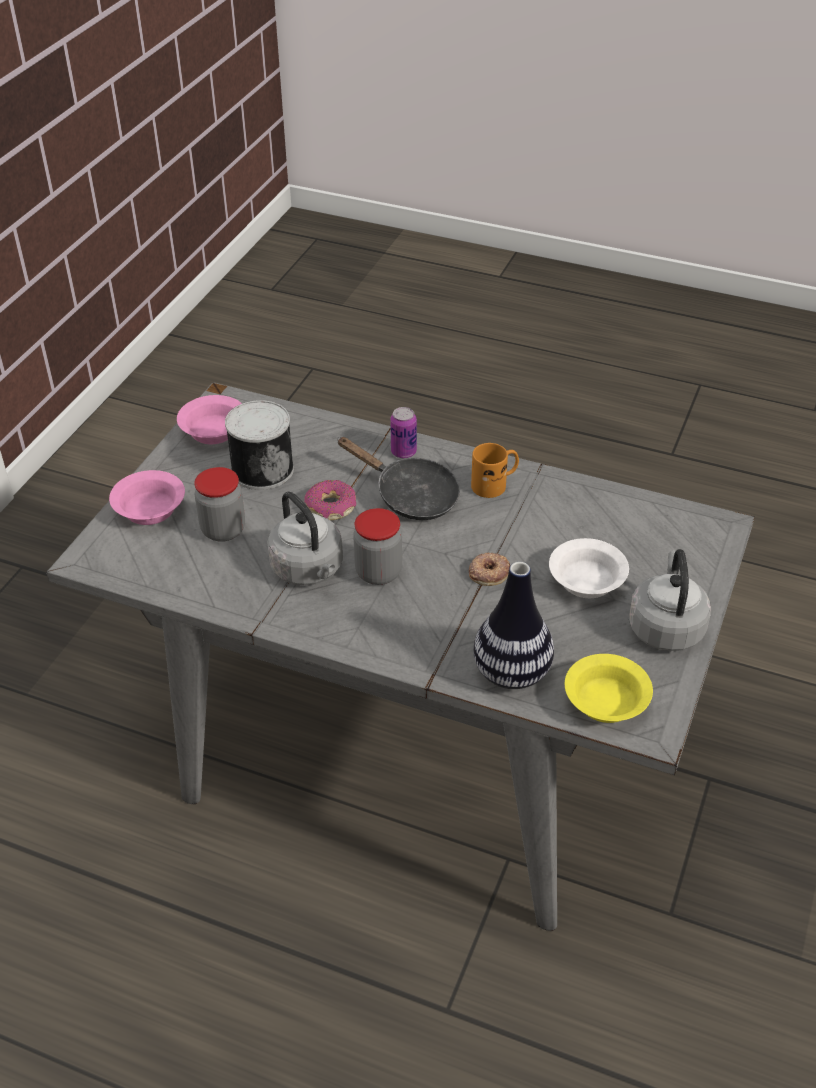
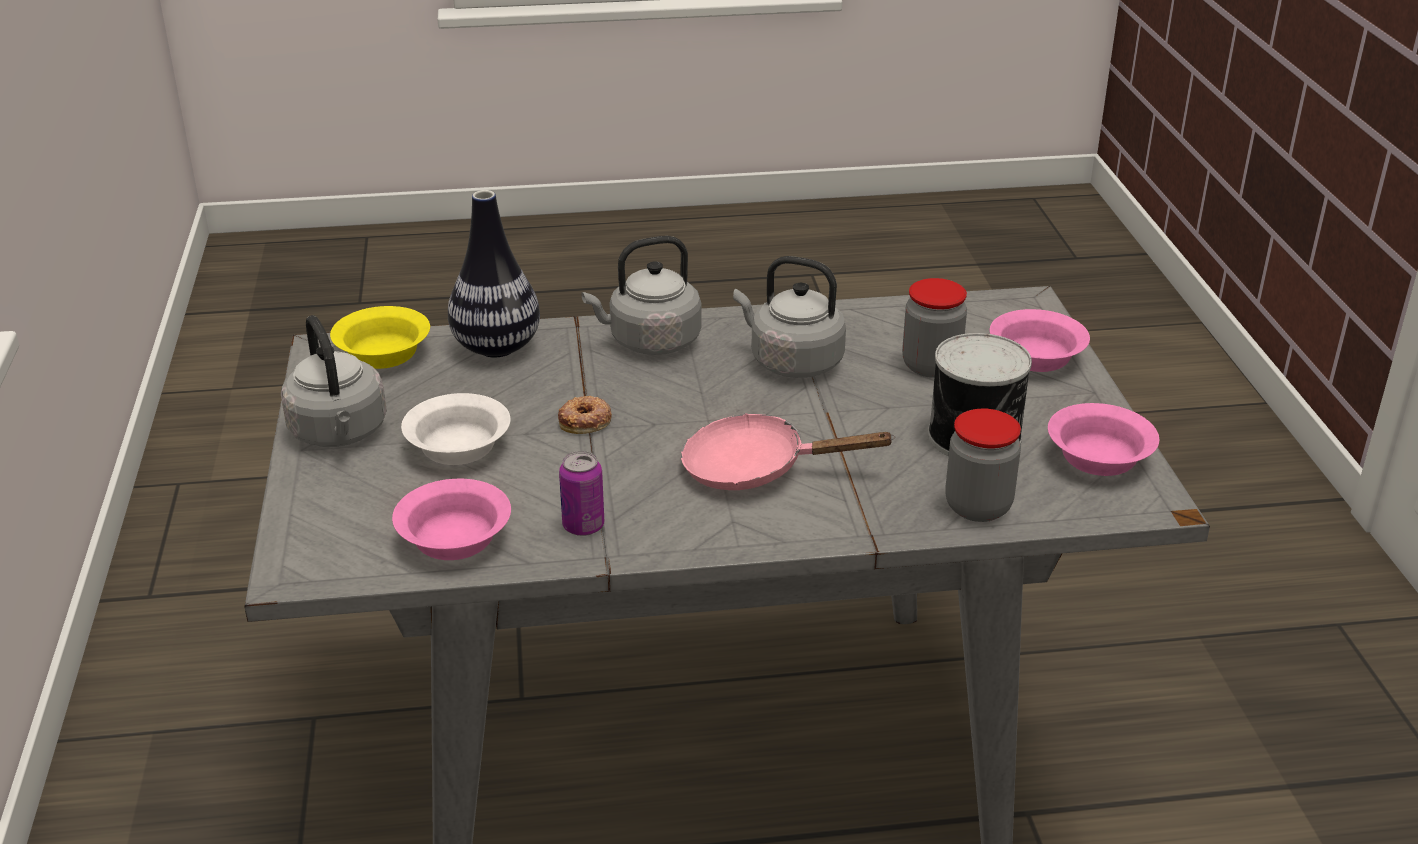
camera: 150 degrees right, 10 degrees down
donut [304,480,356,520] -> none
black frying pan [337,437,460,520] -> pink frying pan [681,413,895,490]
jar [353,508,402,585] -> jar moved to [945,409,1021,522]
can [390,407,417,458] -> can moved to [559,451,604,536]
orange mug [471,443,519,498] -> none
none -> pink bowl [392,479,511,560]
none -> grey kettle [581,236,702,355]

